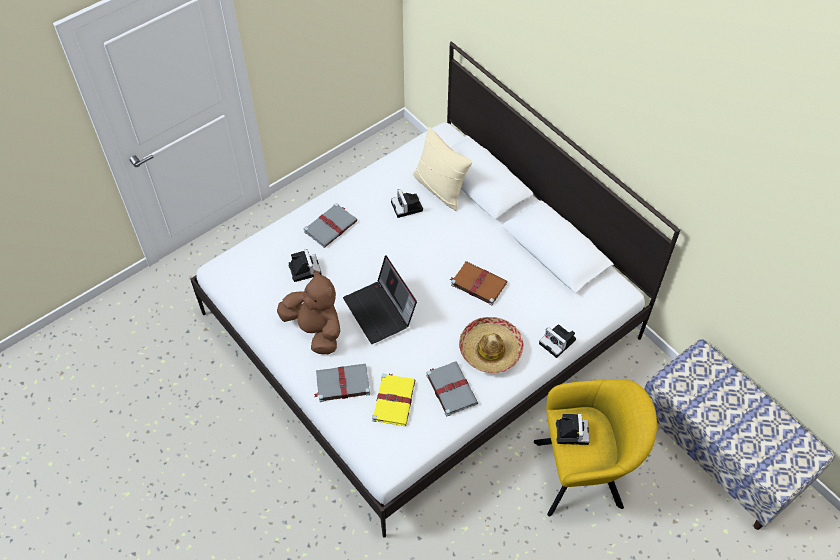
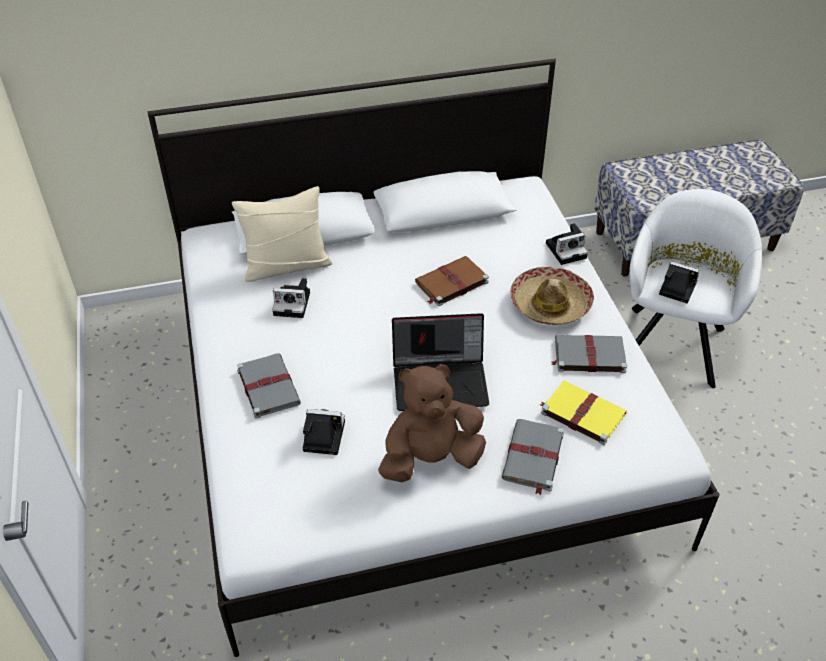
camera: 65 degrees left, 10 degrees down
yellow armchair [534,379,657,516] -> white armchair [629,189,762,388]

